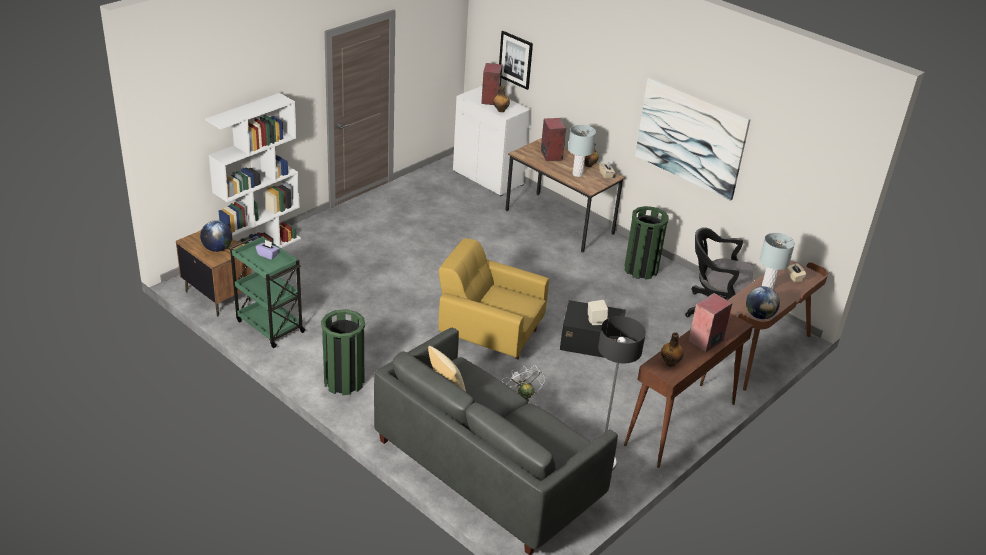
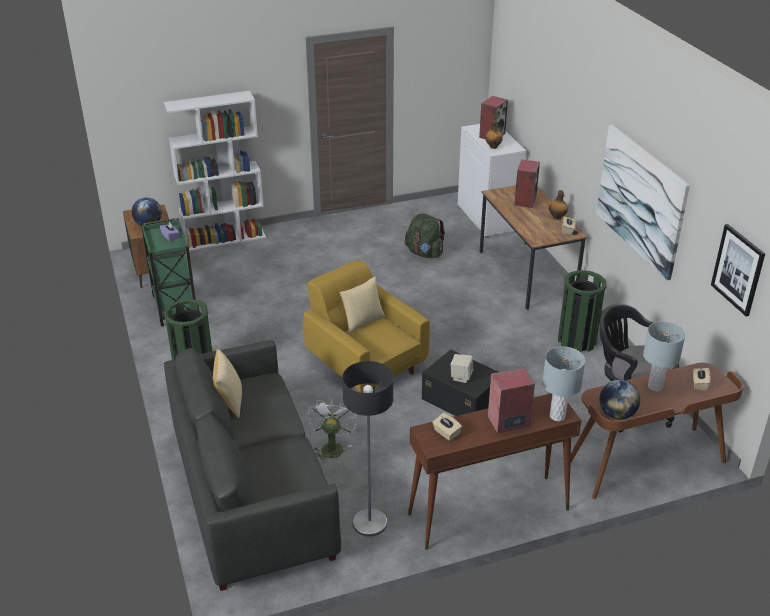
camera: 30 degrees right, 0 degrees up
picture [499,31,533,90] -> picture moved to [711,224,765,316]
grey table lamp [568,125,596,177] -> grey table lamp moved to [542,346,585,421]
bottle [661,332,684,366] -> beige tissue box [432,413,462,441]
none -> pillow [339,276,385,334]
none -> green backpack [405,214,445,258]

